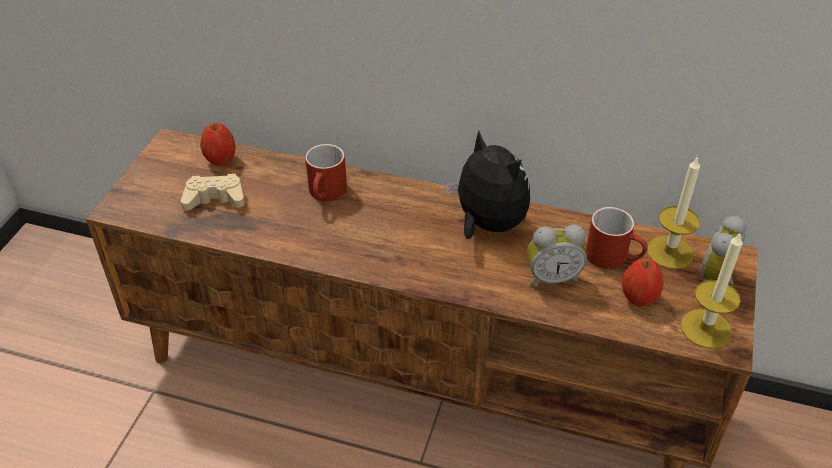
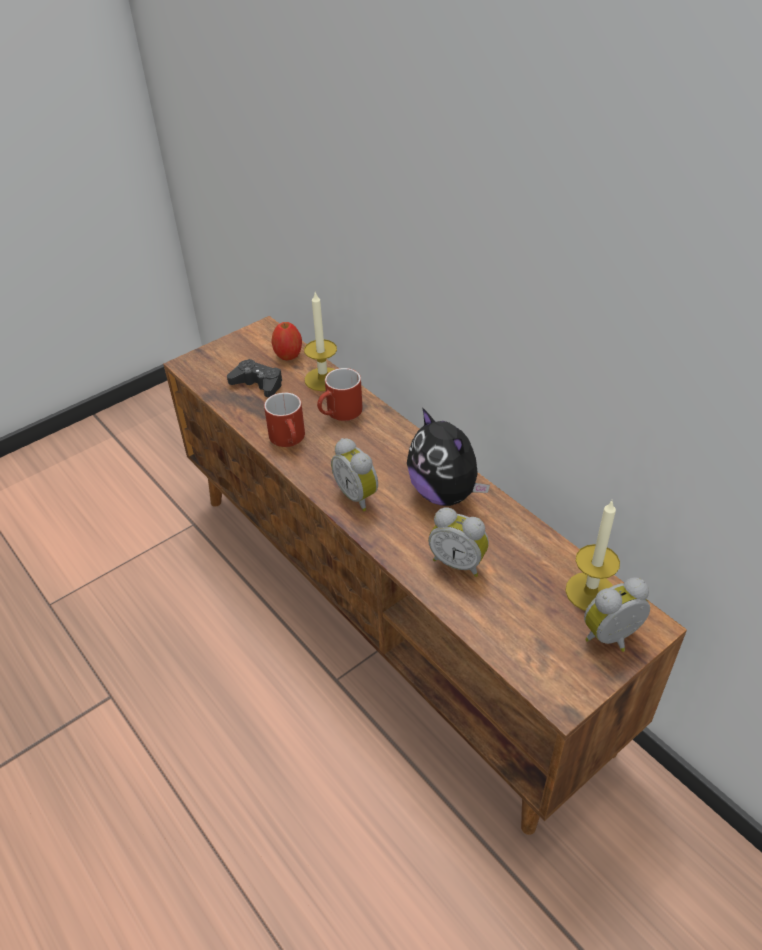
camera: 35 degrees right, 0 degrees up
beige game controller [181,174,245,211] -> black game controller [227,359,282,397]
plush toy [445,131,530,239] -> plush toy turned 150 degrees clockwise [407,407,490,506]
red mug [585,207,648,269] -> red mug moved to [264,392,305,447]
apple [622,258,664,306] -> none
candle [680,232,743,349] -> candle moved to [304,293,337,391]
none -> alarm clock [331,438,378,511]

